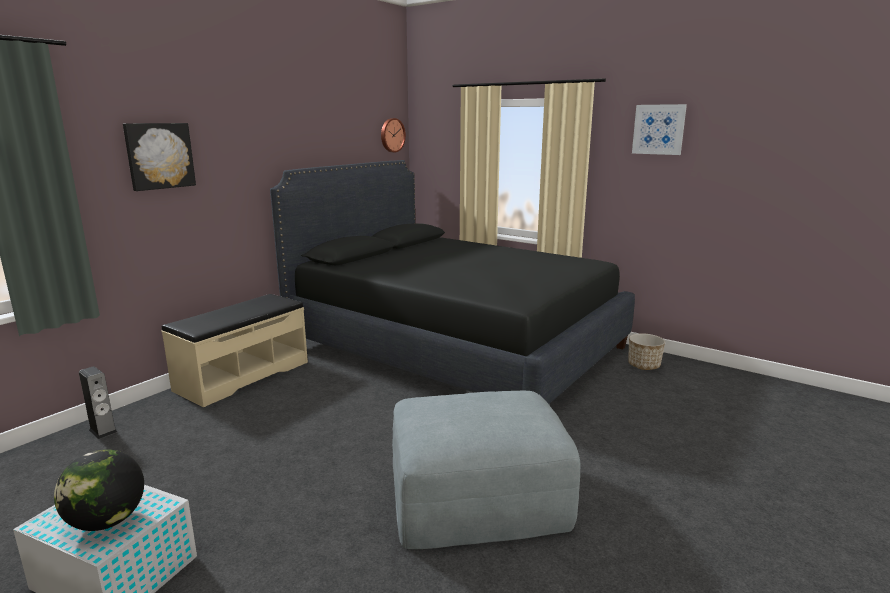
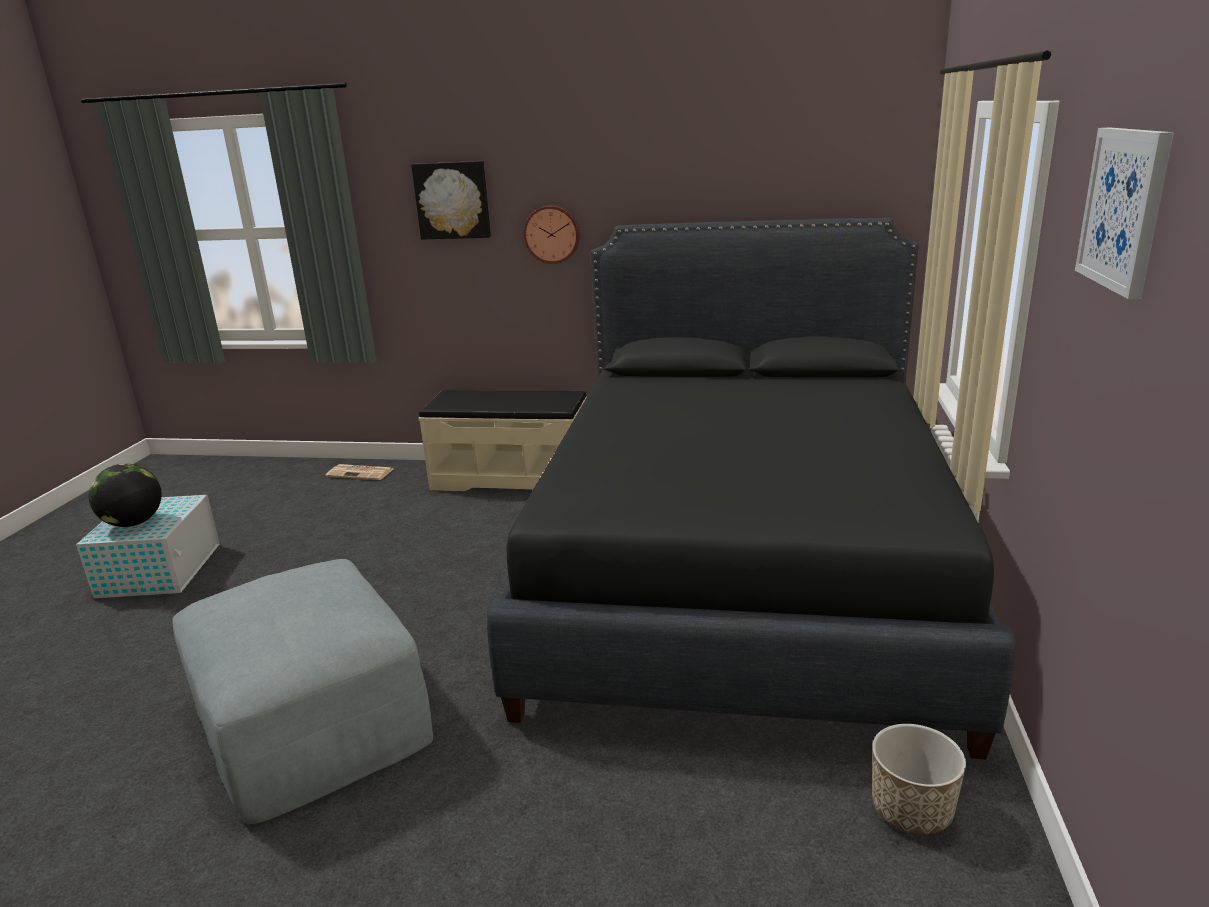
camera: 65 degrees right, 5 degrees up
speaker [79,366,117,439] -> newspaper [326,464,393,480]
wall clock [381,118,406,152] -> wall clock moved to [524,205,580,264]

